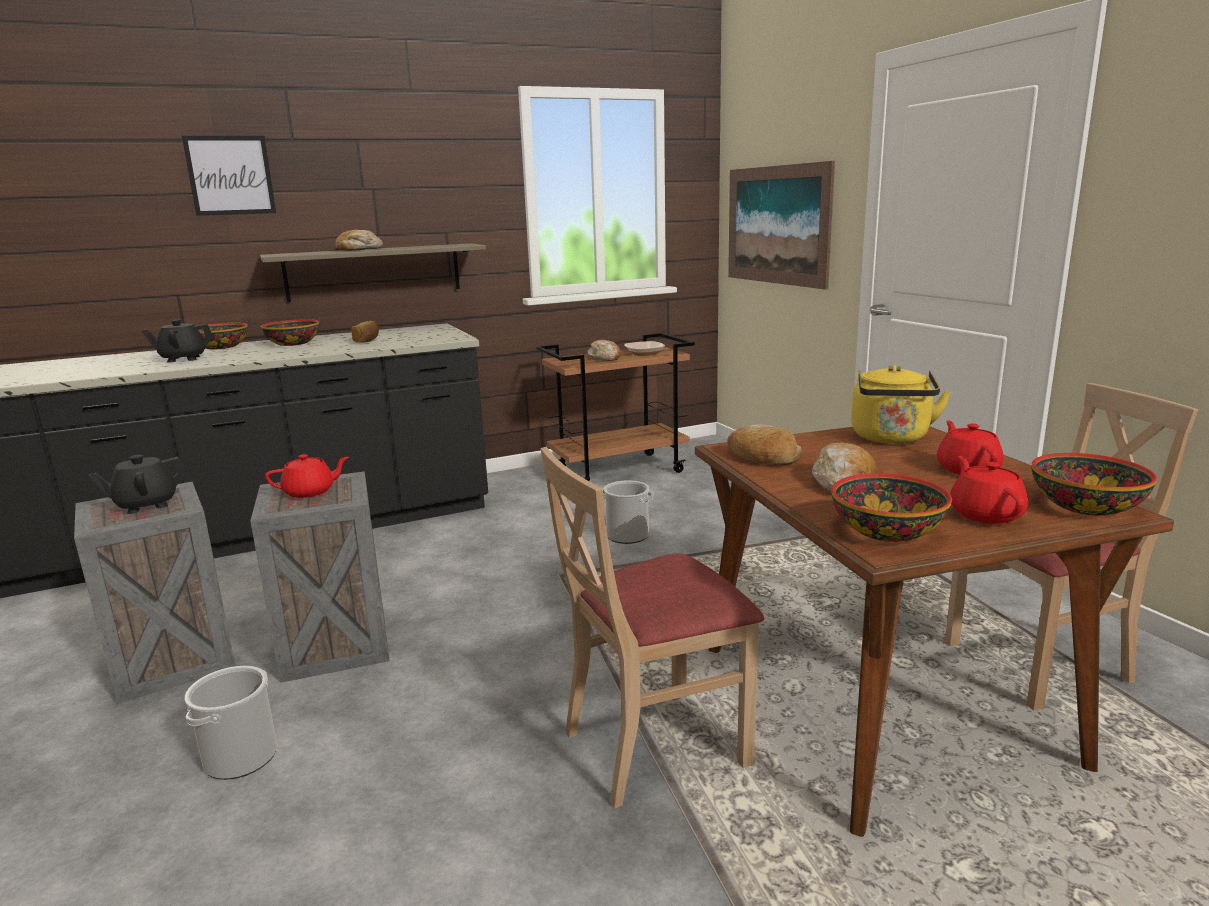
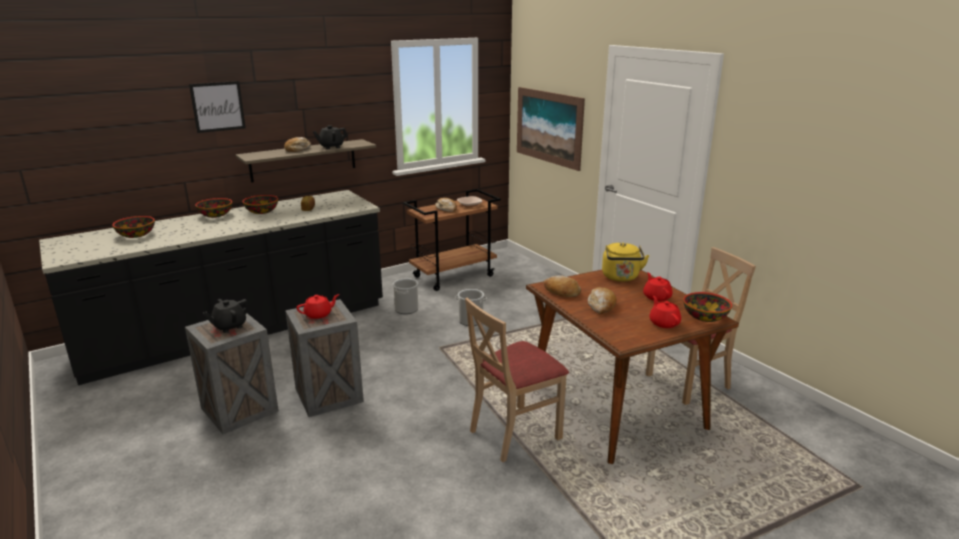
camera: 10 degrees left, 5 degrees up
black teapot [141,320,214,363] -> black teapot moved to [313,125,348,149]
bucket [185,666,277,780] -> bucket moved to [393,278,418,314]
bowl [831,474,952,542] -> bowl moved to [112,216,155,238]

